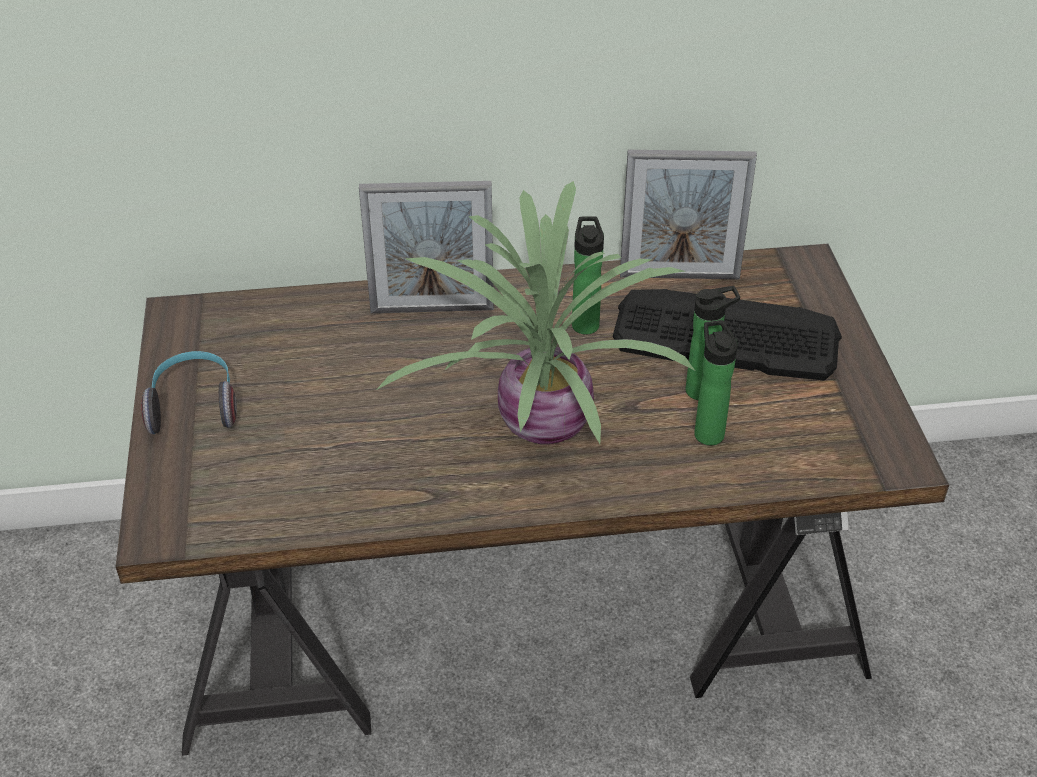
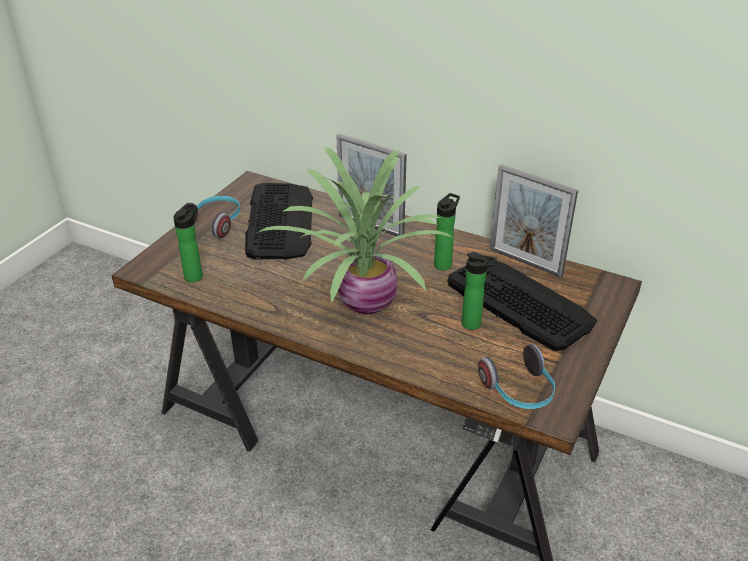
camera: 35 degrees right, 5 degrees down
bottle [694,320,738,445] -> bottle moved to [173,204,203,283]
none -> keyboard [245,183,313,260]
none -> headphones [478,344,555,409]

